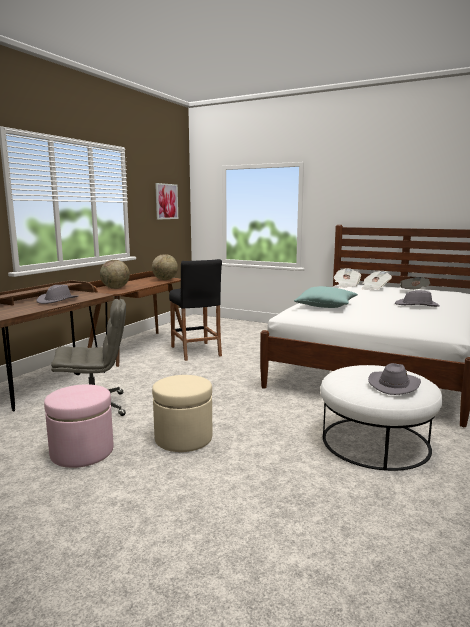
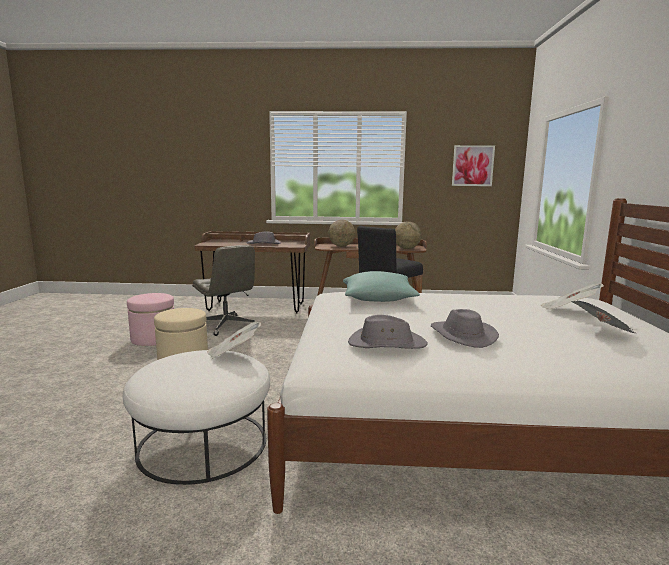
camera: 65 degrees right, 0 degrees up
newspaper [334,268,361,288] -> newspaper moved to [207,322,261,359]
grey hat [368,363,421,395] -> grey hat moved to [348,315,428,349]

